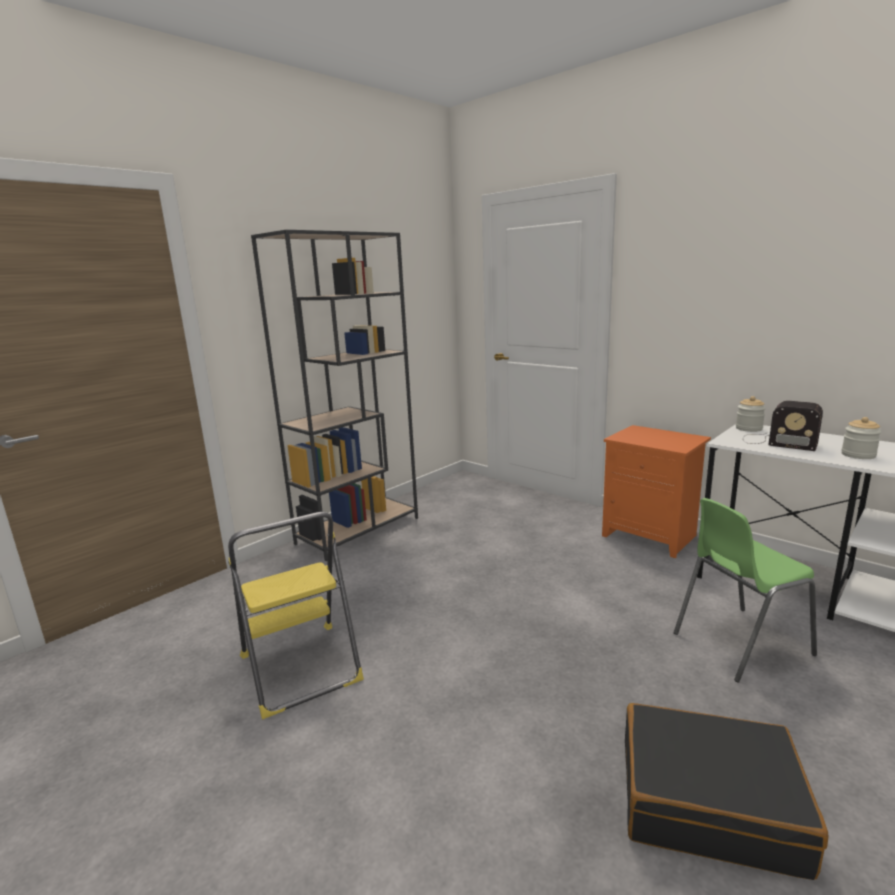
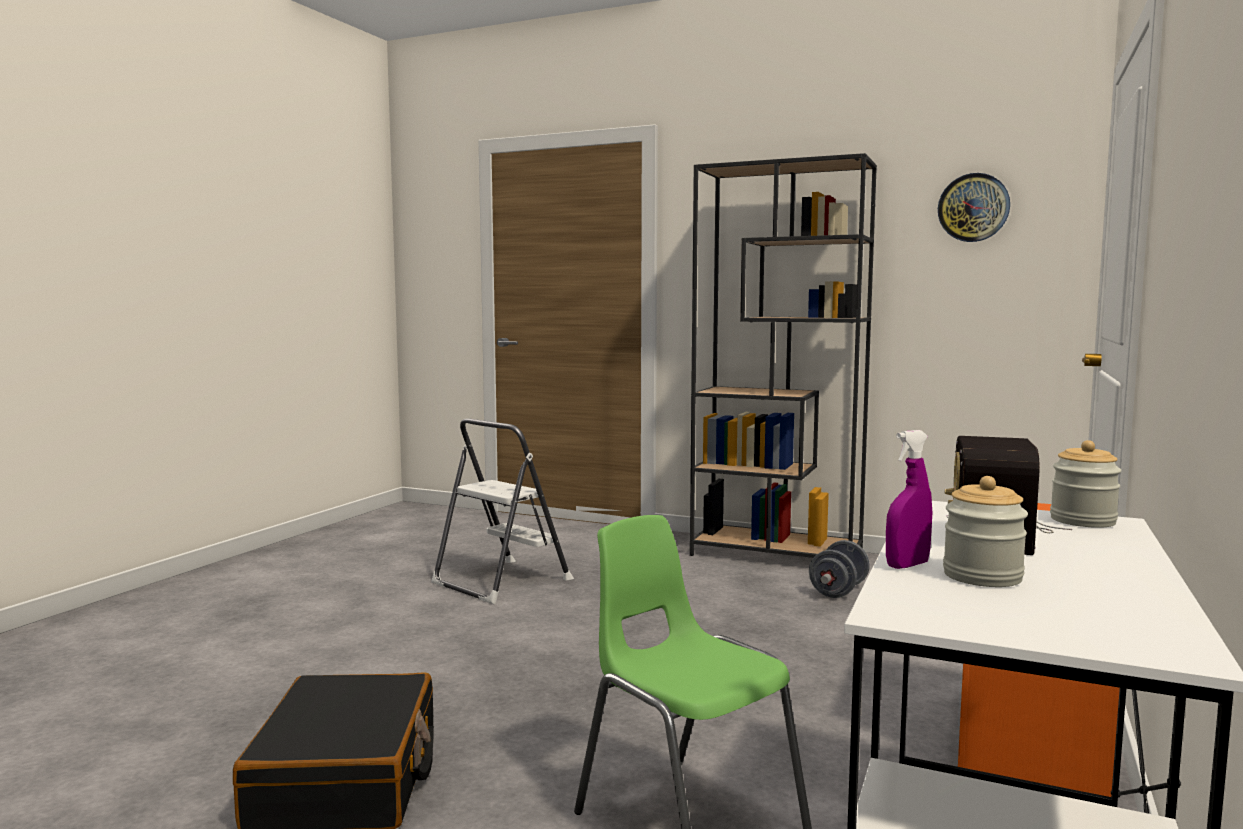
camera: 70 degrees right, 10 degrees down
yellow step ladder [228,512,364,719] -> white step ladder [431,418,574,604]
none -> grey dumbbell [809,540,870,598]
none -> purple spray bottle [886,430,933,569]
none -> wall clock [938,173,1010,242]

